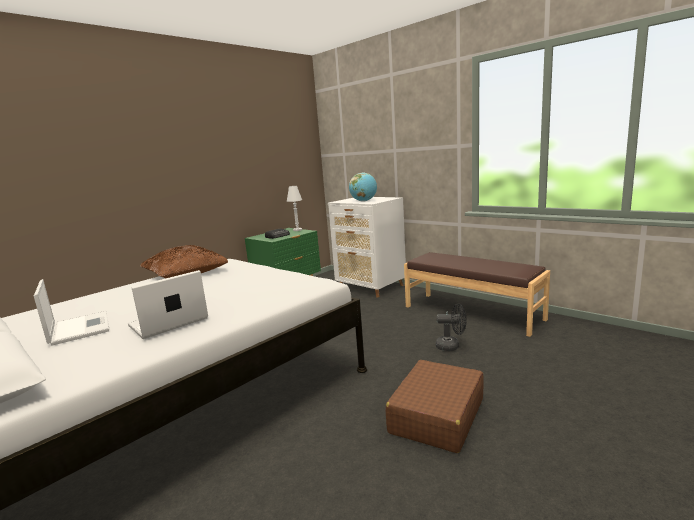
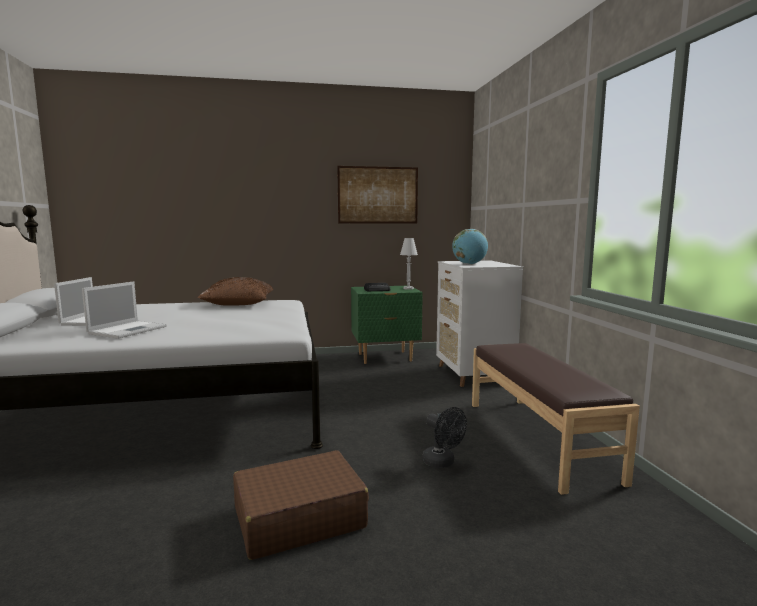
camera: 35 degrees right, 5 degrees down
laptop [128,270,208,339] -> laptop turned 120 degrees clockwise [82,282,167,339]
none -> picture [337,166,418,224]

